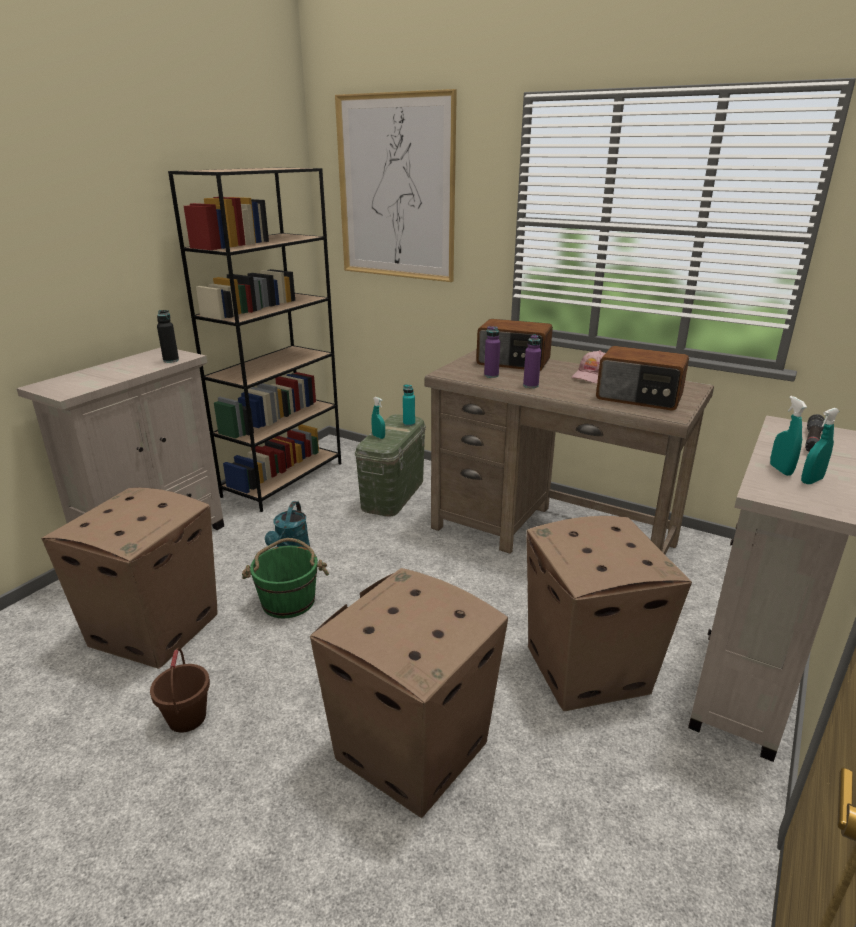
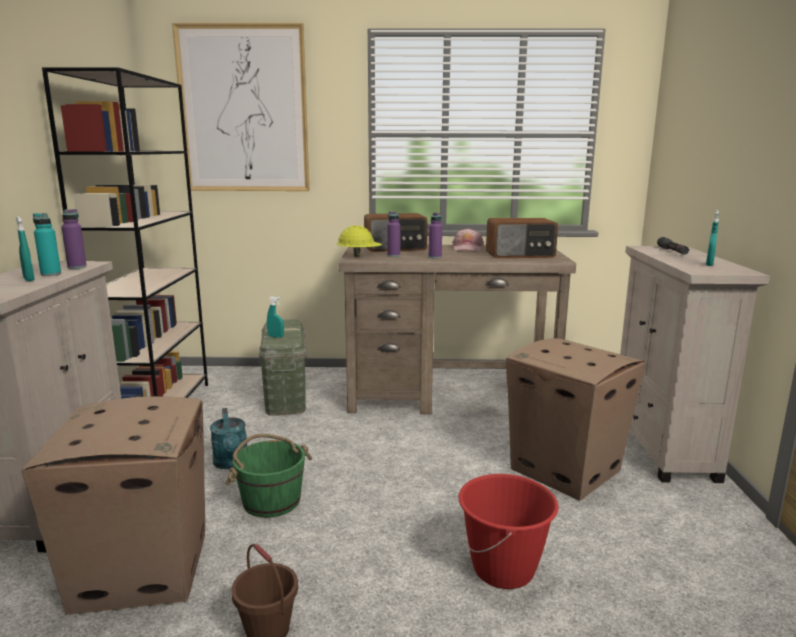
camera: 30 degrees left, 10 degrees down
black bottle [157,310,179,363] -> purple bottle [62,209,87,269]
cardboard box [310,568,508,818] -> red bucket [458,474,559,589]
turquoise bottle [403,384,415,426] -> turquoise bottle moved to [33,213,61,276]
turquoise spray bottle [770,396,807,476] -> turquoise spray bottle moved to [16,216,35,281]
none -> yellow hard hat [337,226,382,257]

